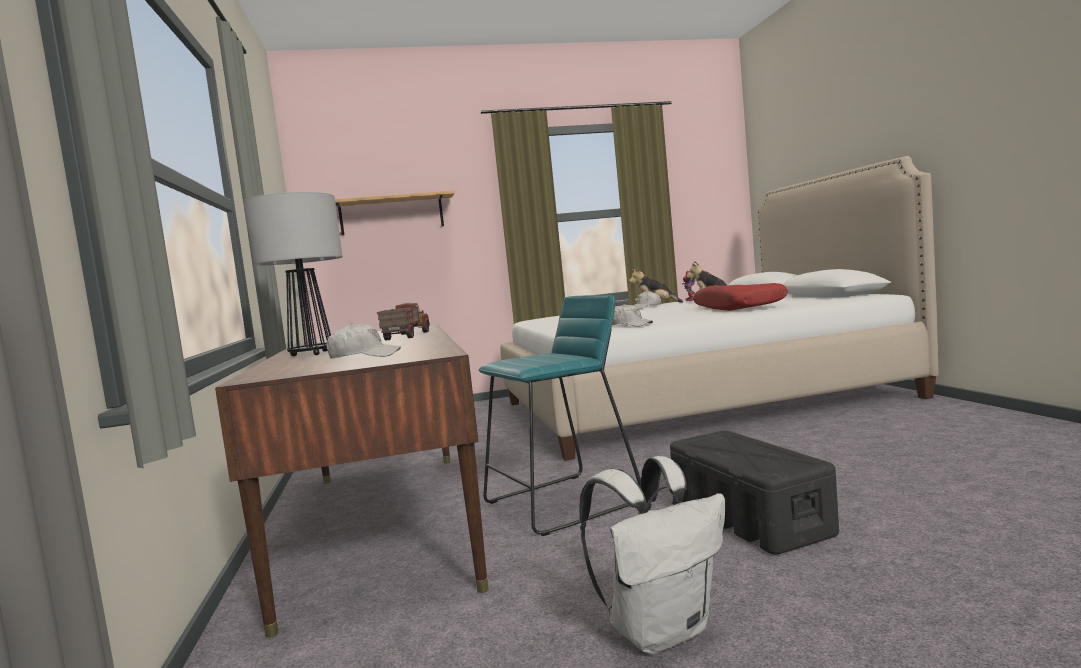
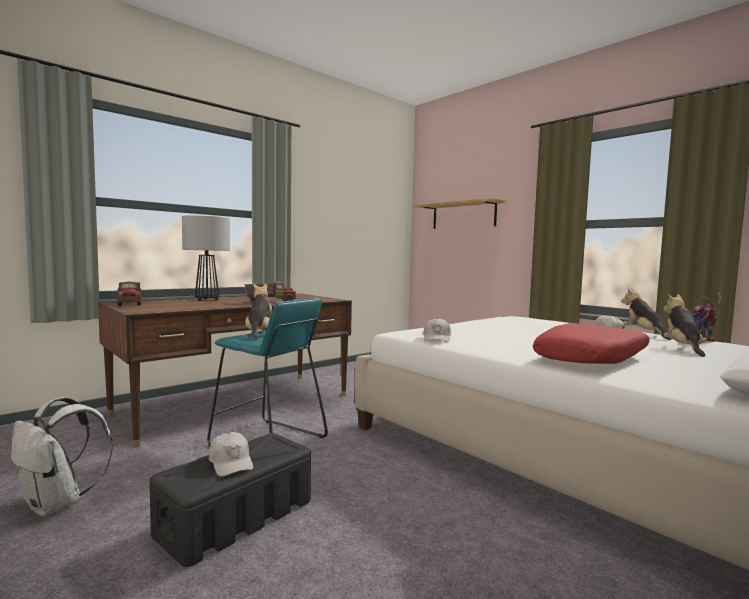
camera: 60 degrees right, 0 degrees up
white cap [327,323,401,358] -> white cap moved to [209,432,253,476]
none -> toy truck [117,281,141,306]
none -> plush toy [245,283,272,340]

